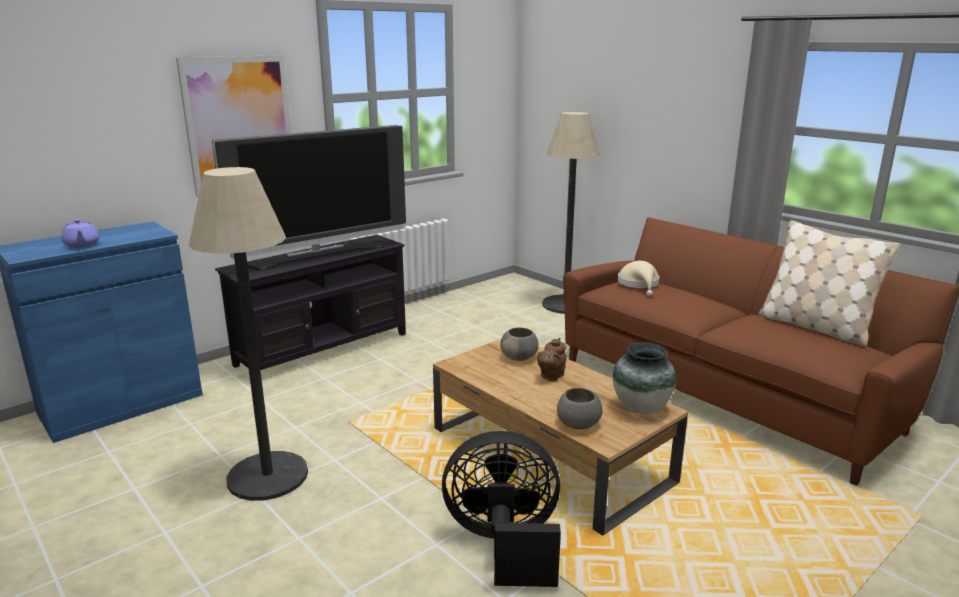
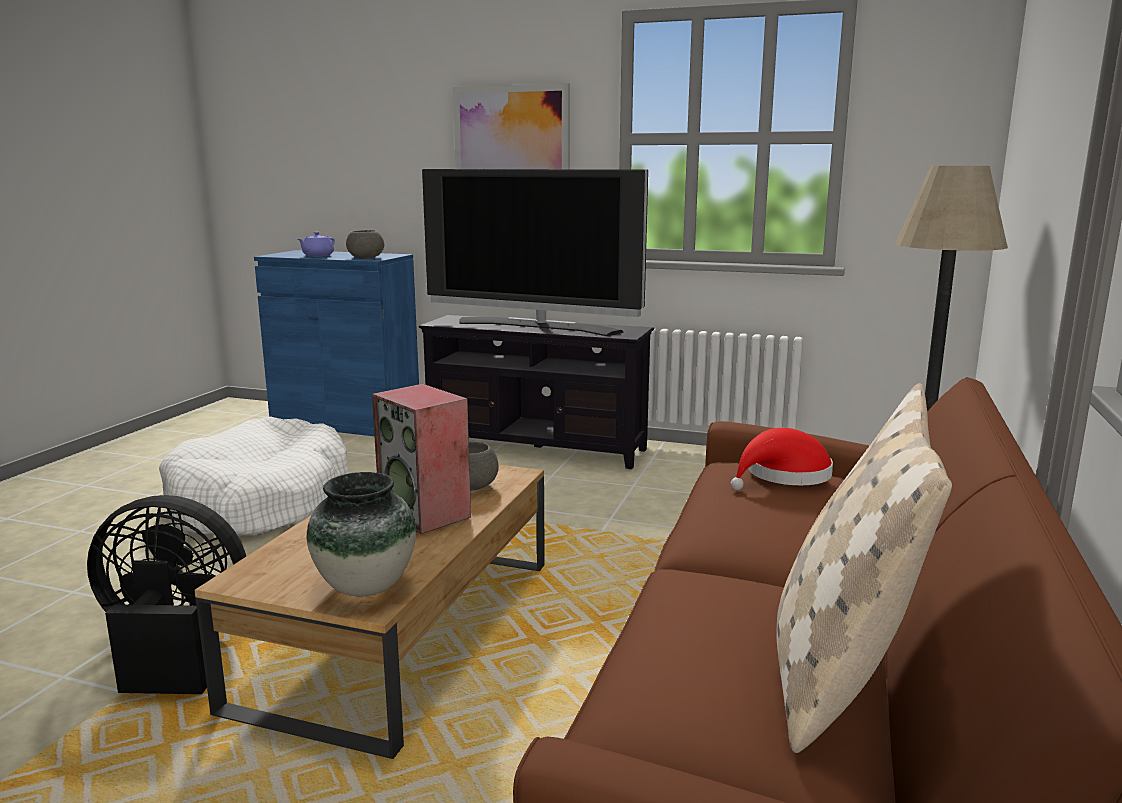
camera: 60 degrees right, 5 degrees down
floor lamp [189,167,308,501] -> white dog bed [159,416,350,536]
black fan [442,431,561,587] -> black fan turned 60 degrees counterclockwise [87,495,246,694]
brown teapot [537,338,567,381] -> speaker [372,384,471,534]
grey bowl [557,388,603,429] -> grey bowl moved to [346,230,384,259]
beige hat [618,261,659,296] -> red hat [731,428,833,490]

